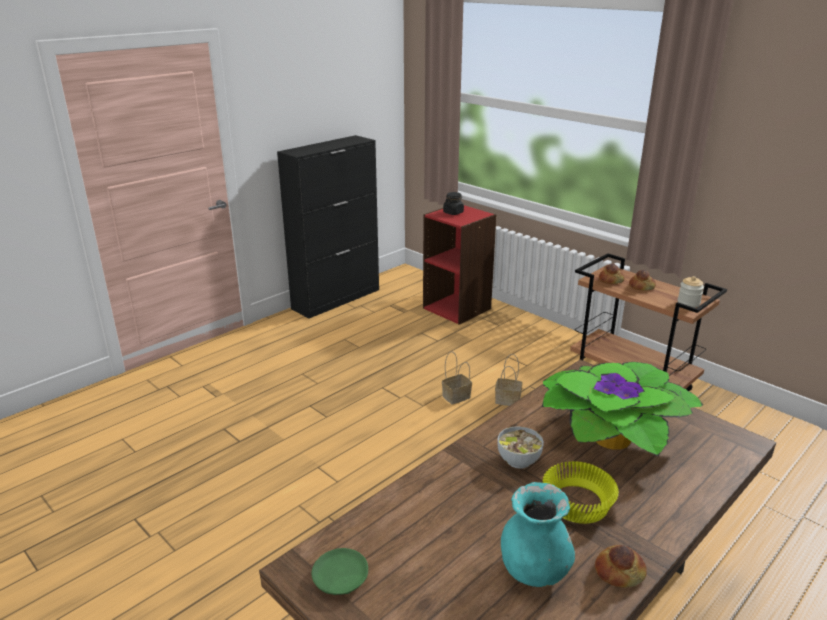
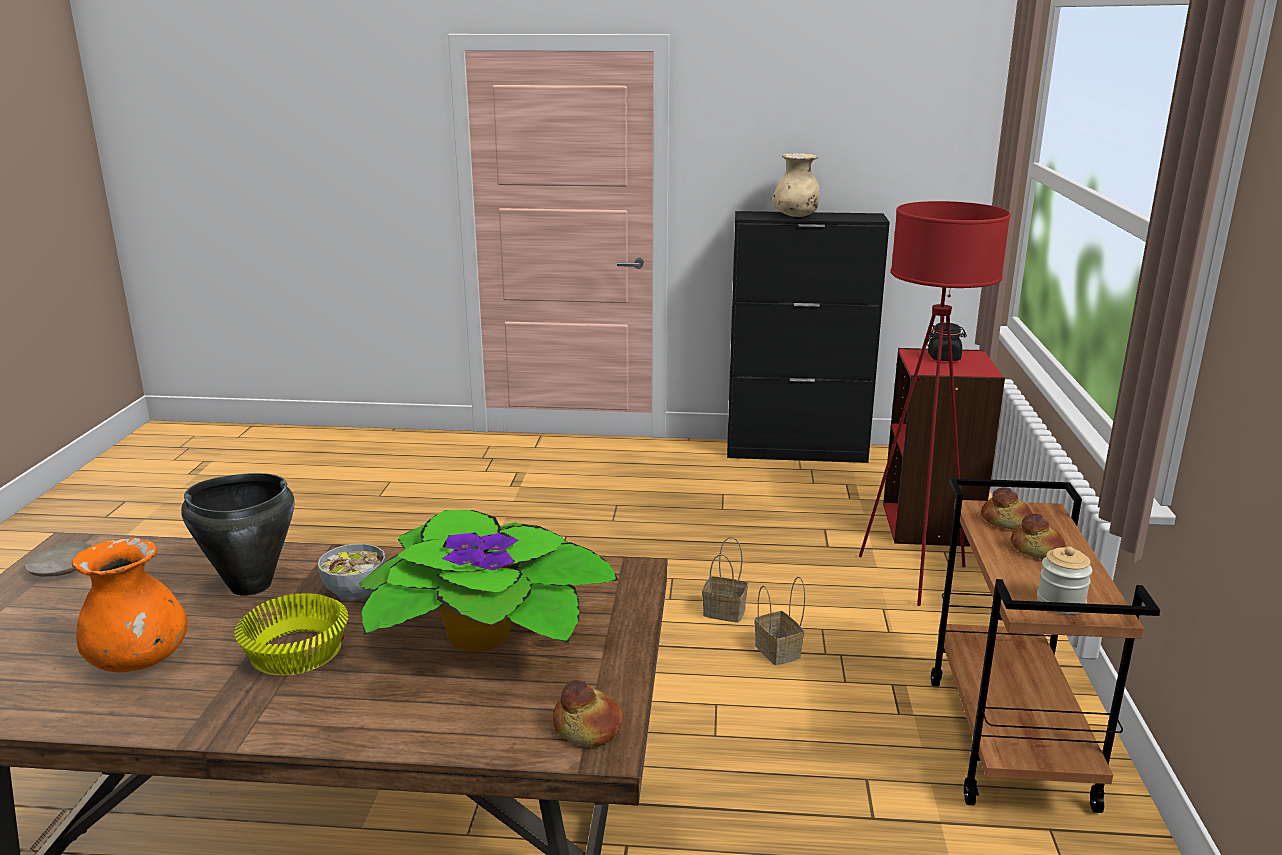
camera: 50 degrees right, 5 degrees down
green plate [311,548,368,595] -> beige plate [25,542,93,577]
turquoise vase [501,482,575,587] -> orange vase [72,538,187,672]
bread [595,545,647,588] -> bread moved to [553,680,623,747]
none -> black cooking pot [181,473,295,596]
none -> beige vase [772,153,820,217]
none -> red floor lamp [859,201,1011,606]

